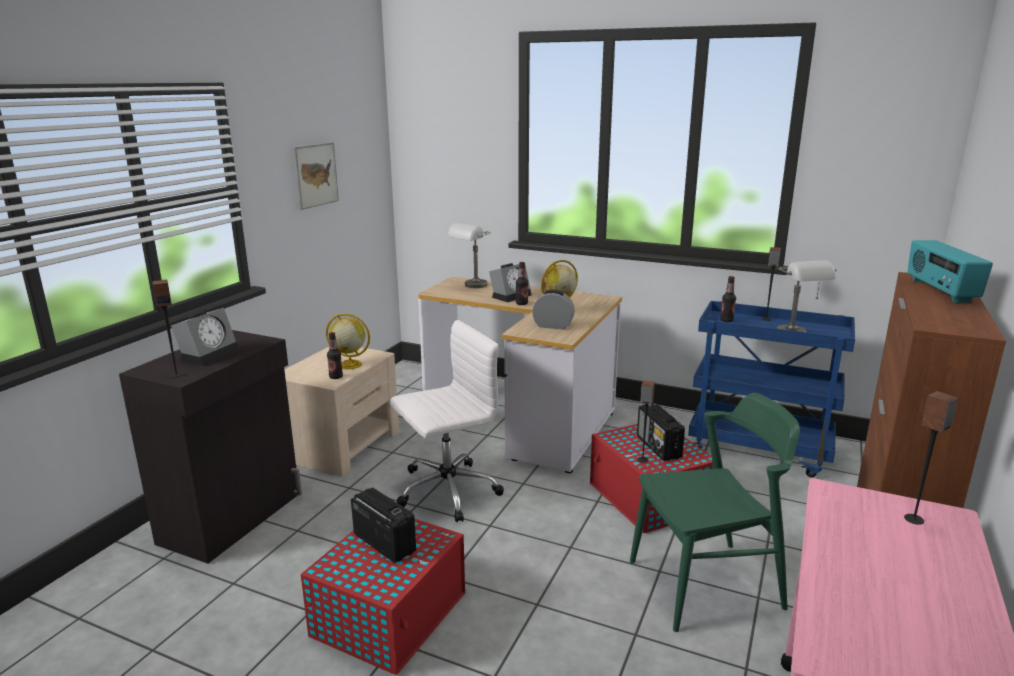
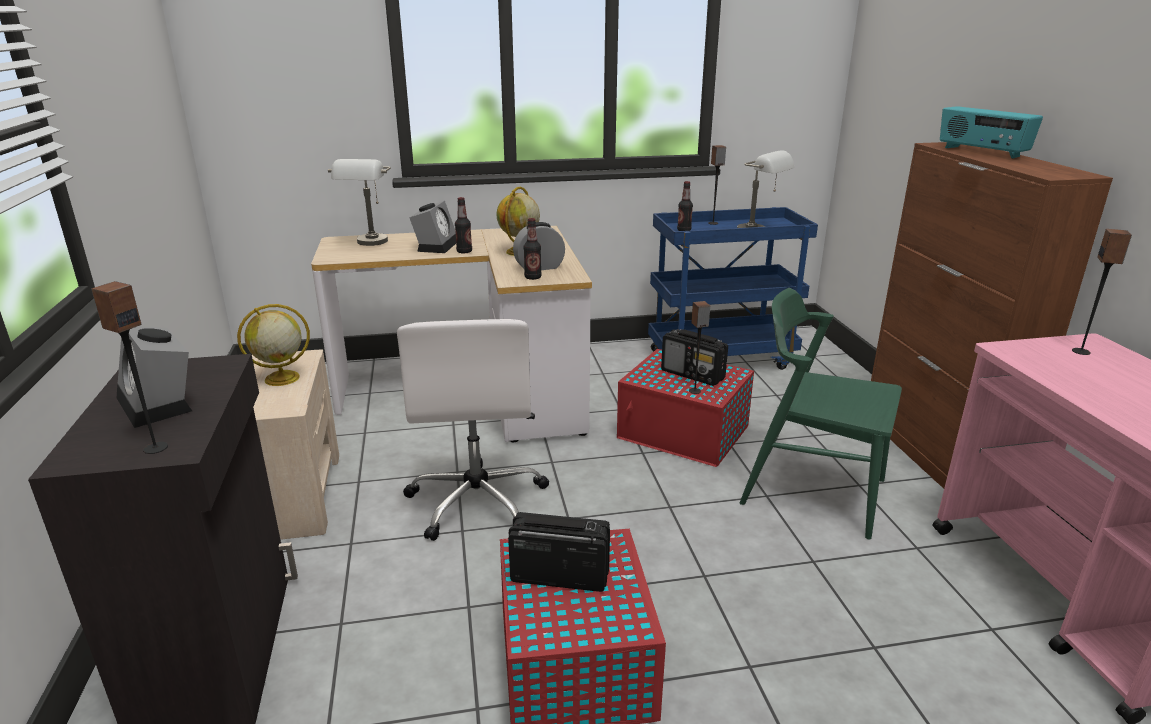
camera: 35 degrees left, 5 degrees up
alarm clock [171,308,239,366] -> alarm clock turned 150 degrees clockwise [117,326,192,428]
picture [293,142,339,210] -> none
bottle [327,332,343,379] -> bottle moved to [523,218,542,280]
white office chair [390,320,504,522] -> white office chair turned 150 degrees clockwise [397,319,549,541]
green chair [630,393,800,632] -> green chair turned 105 degrees counterclockwise [740,288,902,540]

